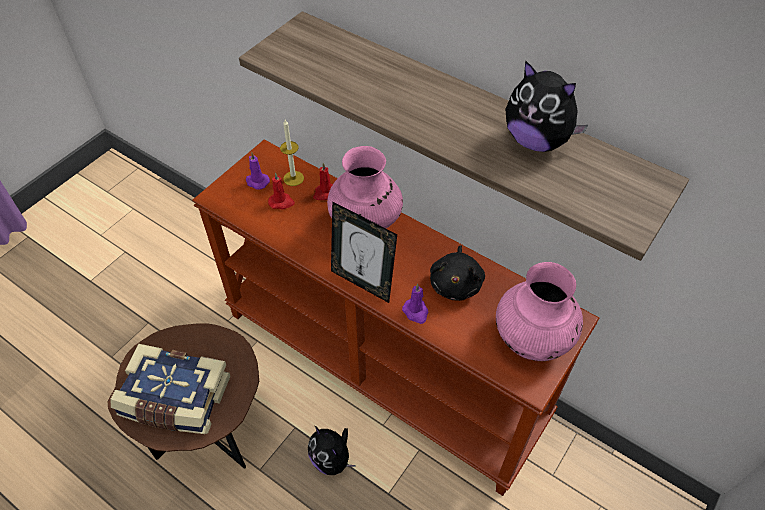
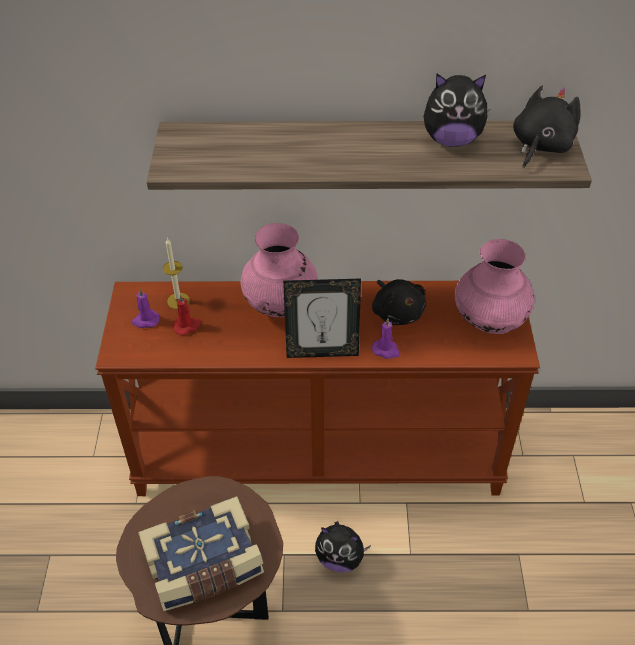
camera: 35 degrees left, 5 degrees down
red candle [313,163,333,200] -> none
none -> black plush toy [513,86,581,168]

